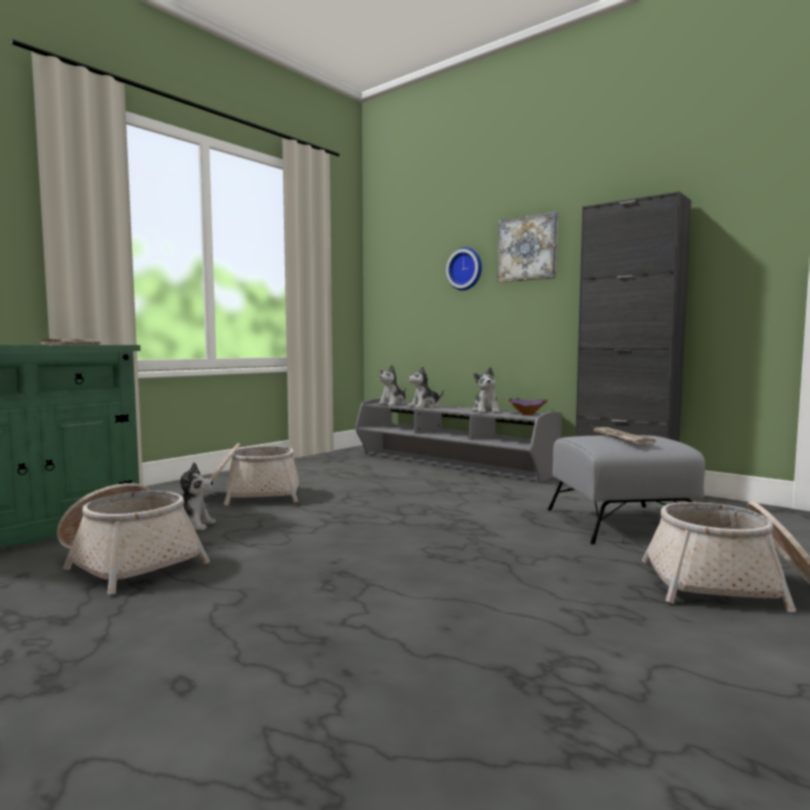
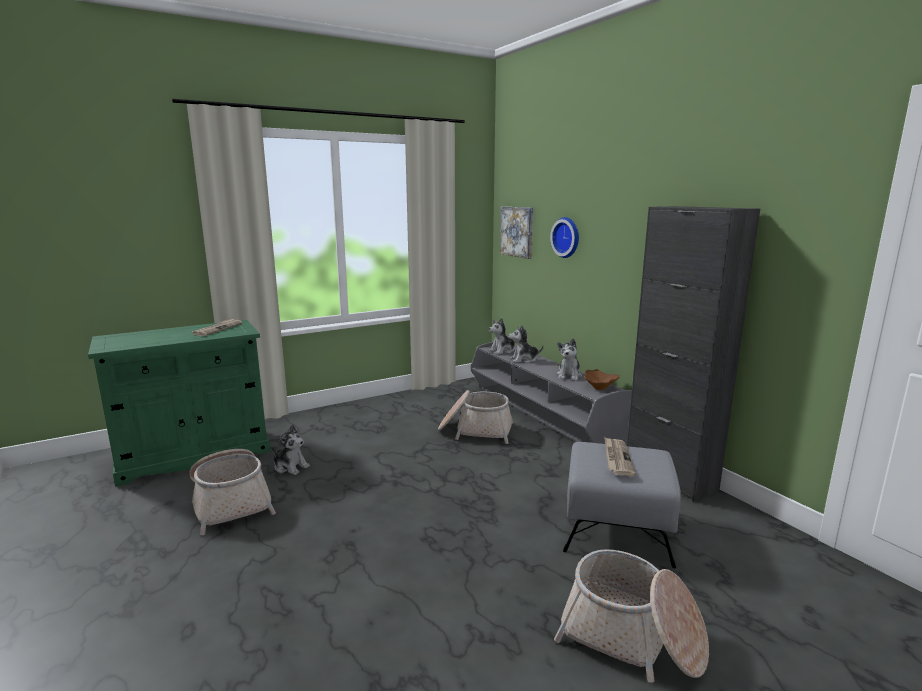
camera: 20 degrees right, 10 degrees up
basket [203,443,299,505] -> basket moved to [438,390,513,444]
picture [497,212,558,283] -> picture moved to [500,207,533,259]
purple bowl [509,398,548,415] -> brown bowl [584,369,619,390]

